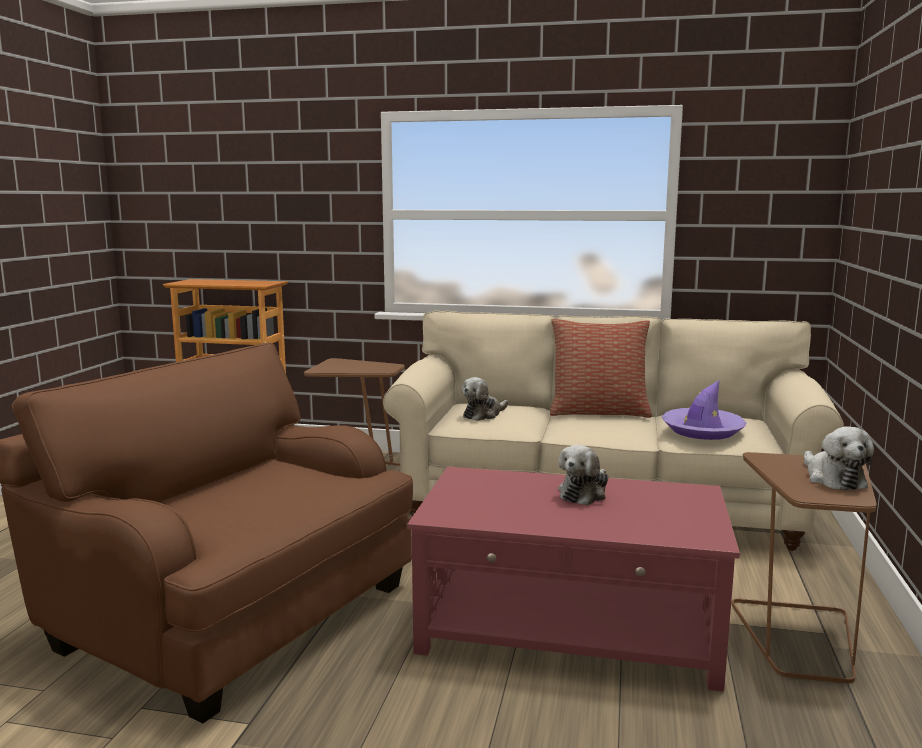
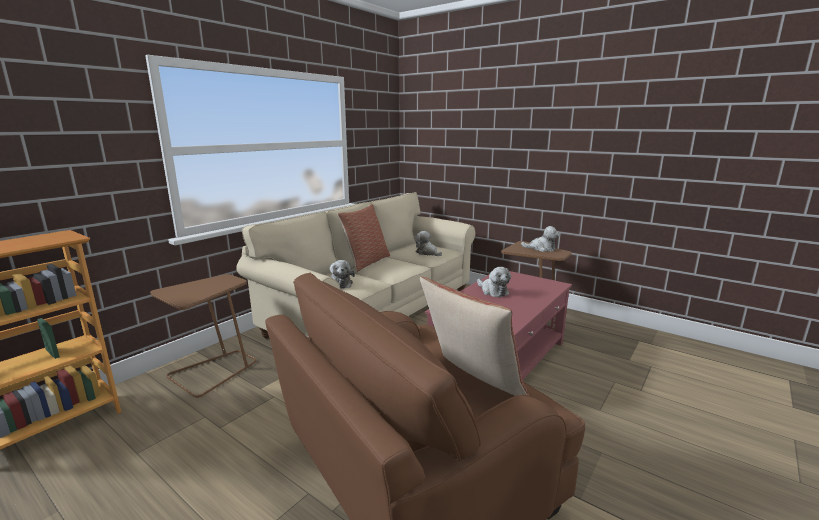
camera: 65 degrees left, 5 degrees up
purple hat [662,381,747,440] -> plush toy [415,231,442,256]
none -> pillow [420,277,529,396]

